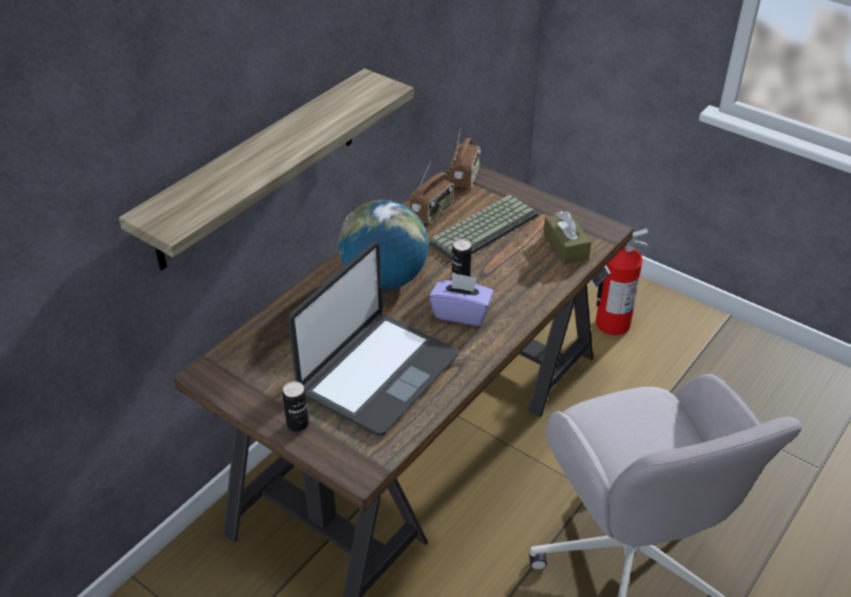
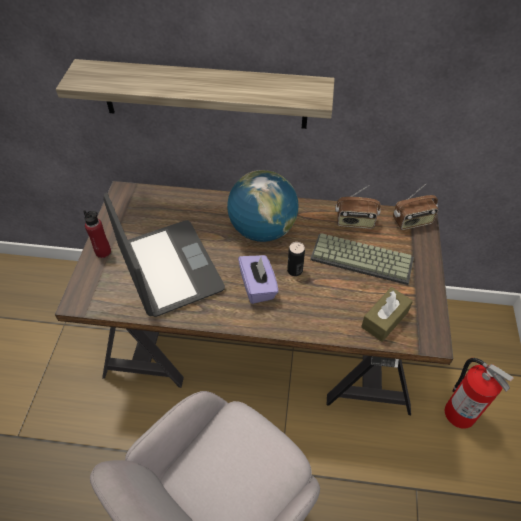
camera: 60 degrees right, 10 degrees up
can [282,381,309,432] -> red bottle [83,210,111,258]
laptop [288,242,459,436] -> laptop turned 120 degrees counterclockwise [103,192,225,317]

